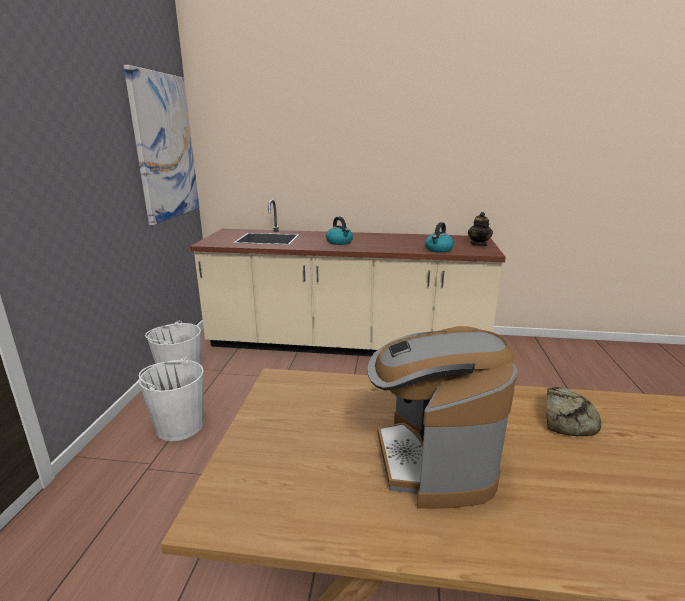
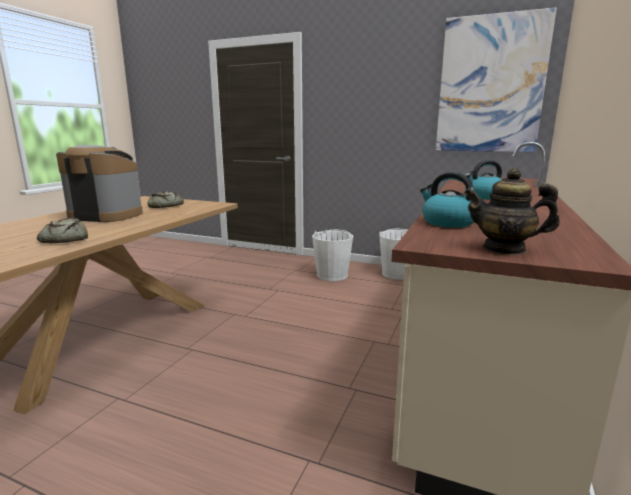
camera: 105 degrees right, 5 degrees down
none -> bread [147,191,184,208]

